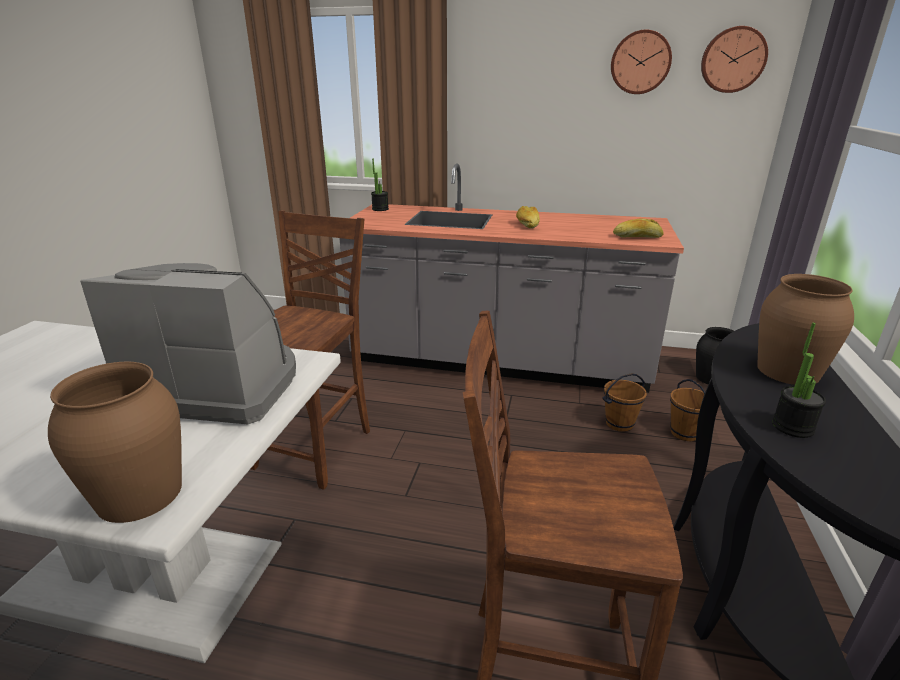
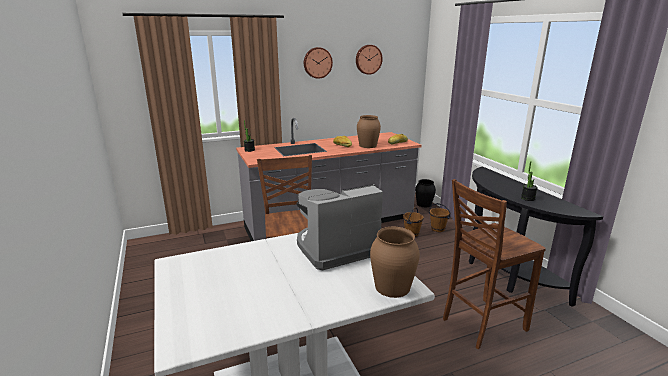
camera: 35 degrees left, 5 degrees down
wall clock [701,26,768,93] -> wall clock moved to [304,47,333,79]
brown vase [757,274,854,385] -> brown vase moved to [357,115,381,148]

